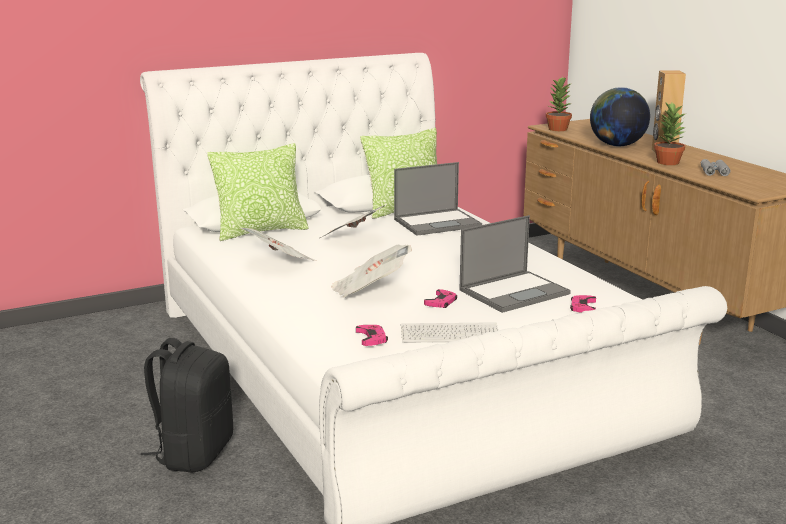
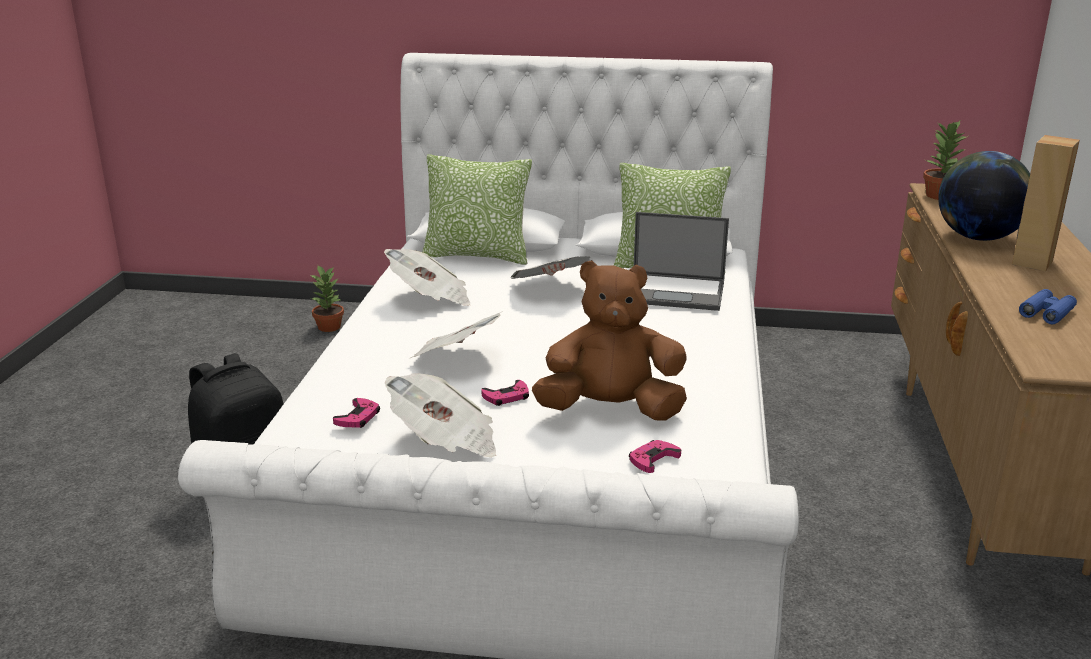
camera: 35 degrees right, 5 degrees up
keyboard [401,322,498,343] -> newspaper [385,373,496,457]
laptop [459,215,571,313] -> brown plush toy [532,260,687,421]
potted plant [654,102,687,165] -> potted plant moved to [311,264,344,332]
grey binoculars [701,159,730,176] -> blue binoculars [1019,289,1077,324]

